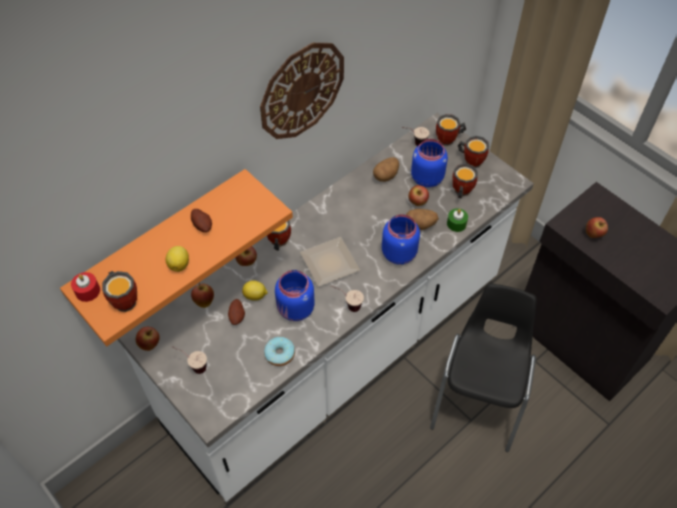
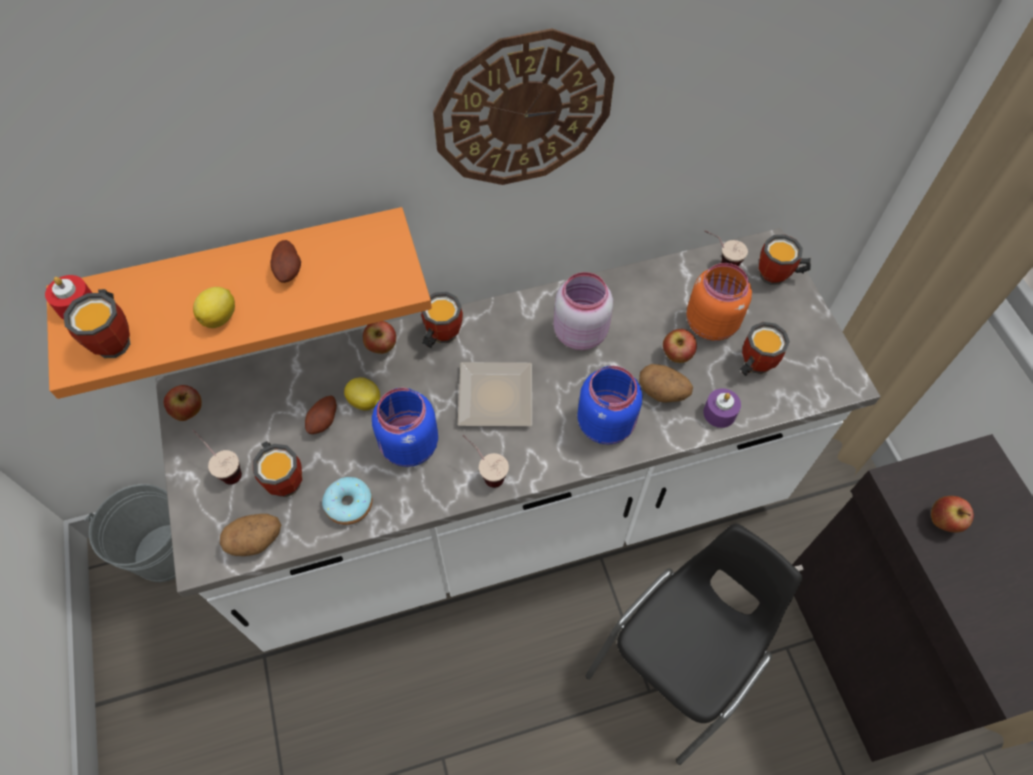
camera: 25 degrees right, 5 degrees up
apple [191,283,214,308] -> none
potato [373,157,399,182] -> potato moved to [220,514,281,556]
blue jar [411,139,448,188] -> orange jar [686,263,752,341]
green candle [447,208,468,232] -> purple candle [703,389,741,428]
mug [458,136,489,168] -> mug moved to [253,441,302,497]
none -> grey bucket [84,484,176,582]
none -> pink jar [553,272,613,350]

